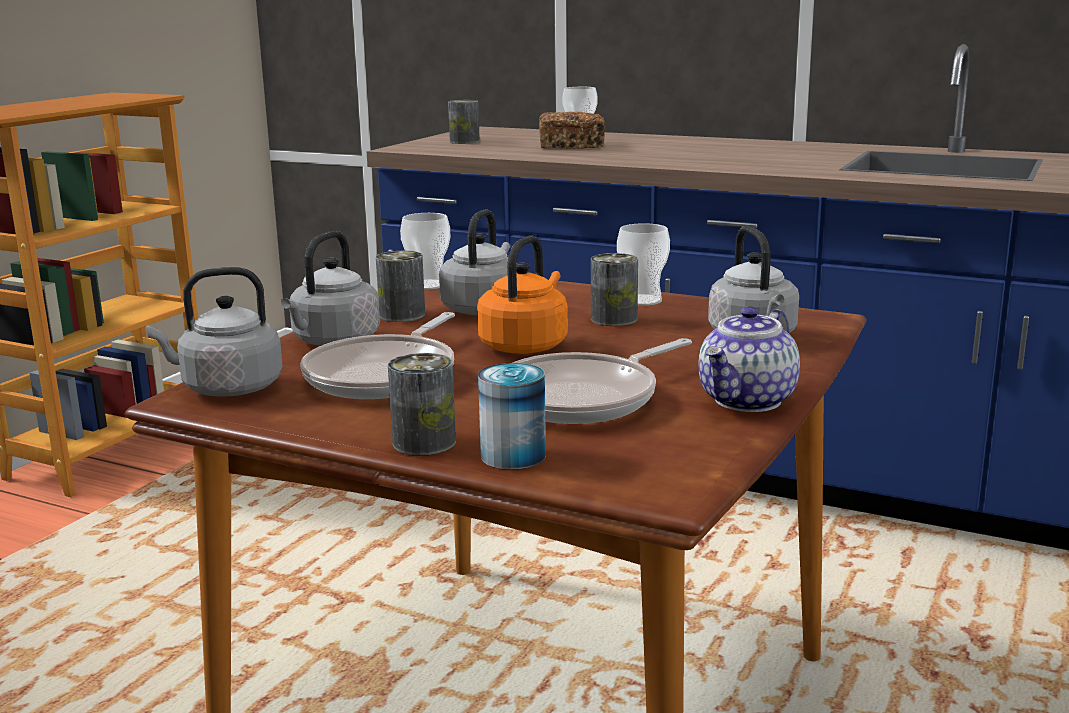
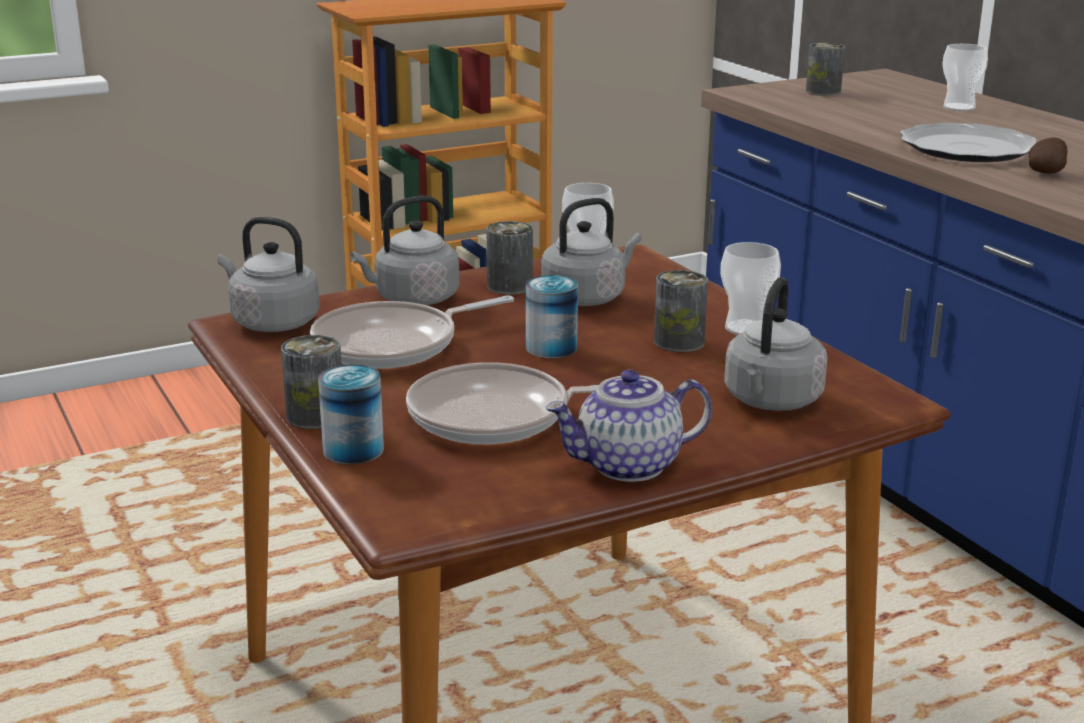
camera: 35 degrees right, 5 degrees up
orange kettle [477,236,568,354] -> can [526,275,578,358]
bread [539,112,605,149] -> none
none -> plate [900,122,1036,162]
none -> potato [1028,137,1068,174]

